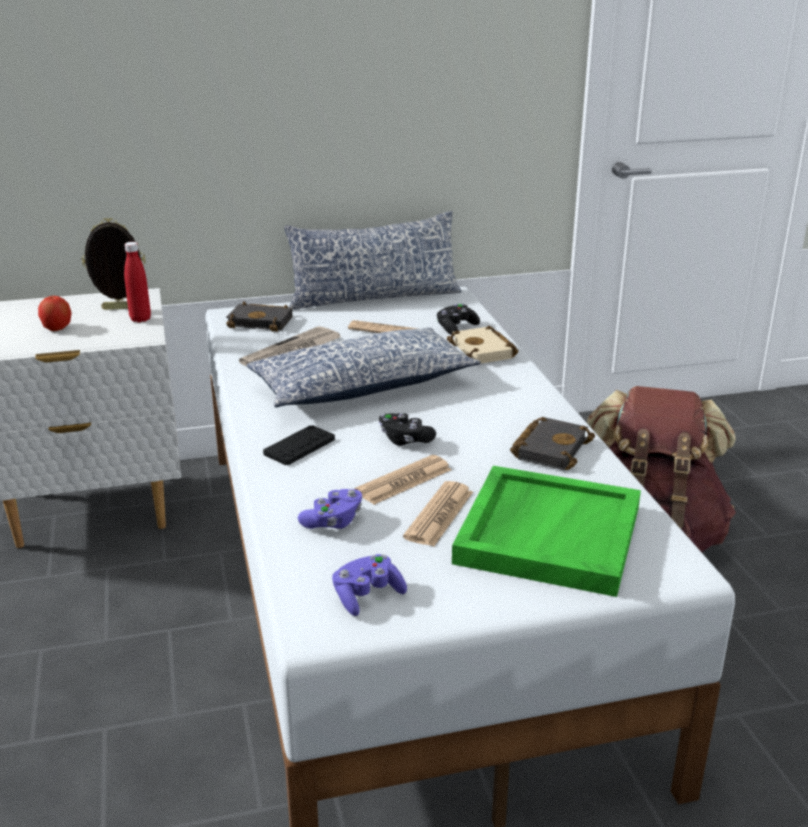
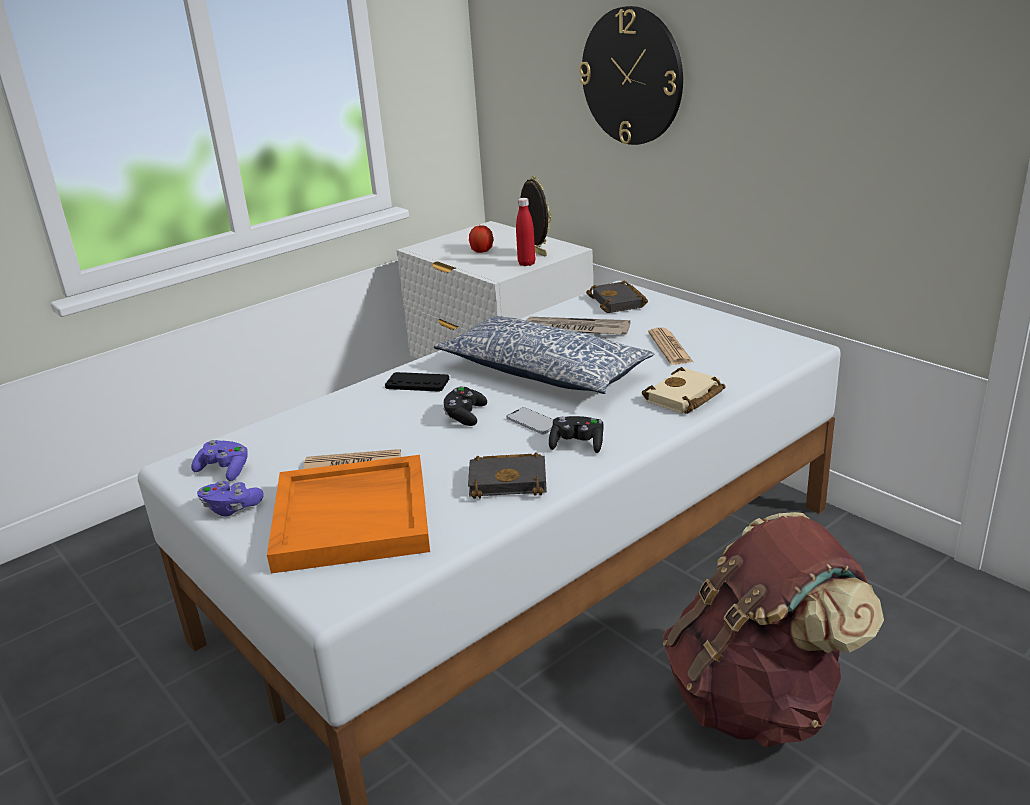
camera: 65 degrees right, 0 degrees up
pillow [284,211,462,310] -> none
purple game controller [298,489,362,529] -> purple game controller moved to [197,481,264,516]
newspaper [354,455,452,505] -> none
black game controller [437,304,480,335] -> black game controller moved to [549,416,604,453]
green tray [452,466,641,597] -> orange tray [267,455,430,573]
none -> phone [506,407,554,435]
none -> wall clock [579,6,683,145]

